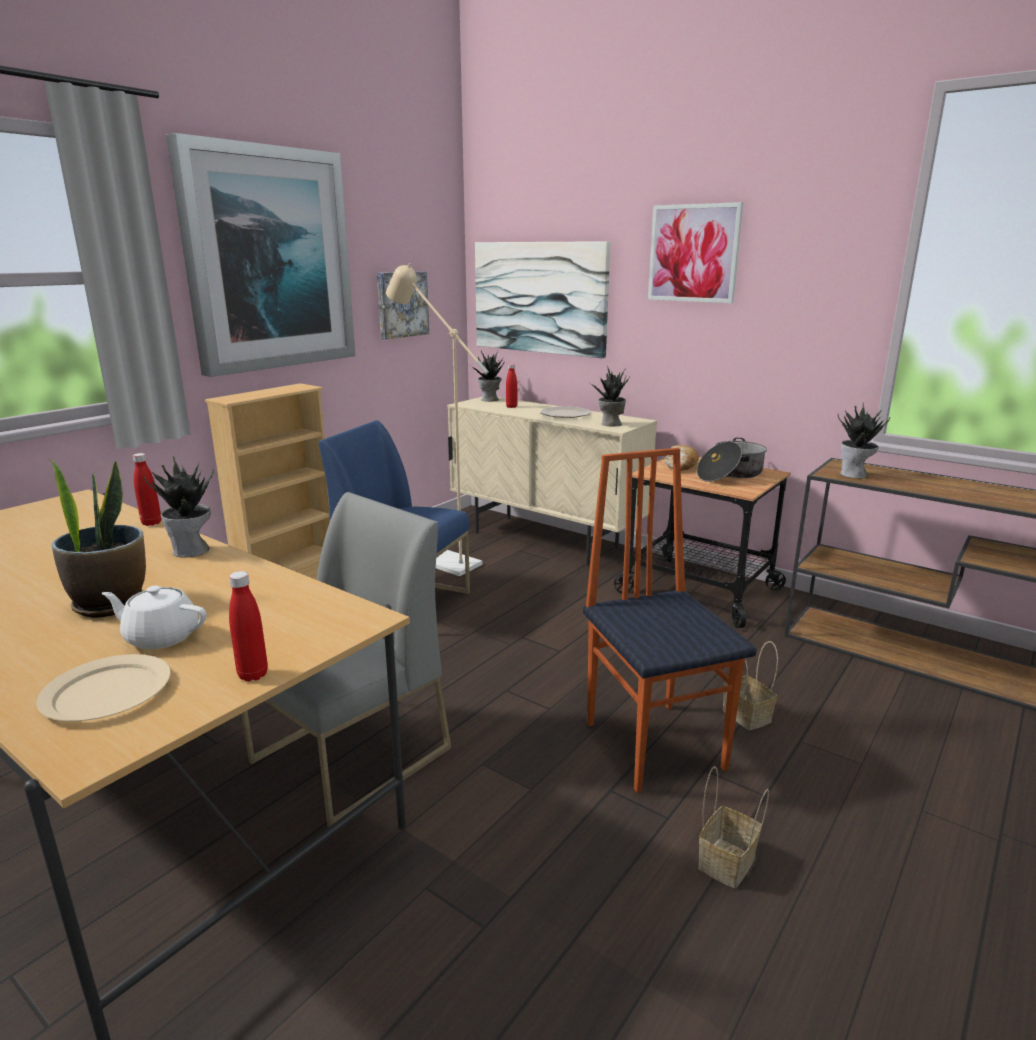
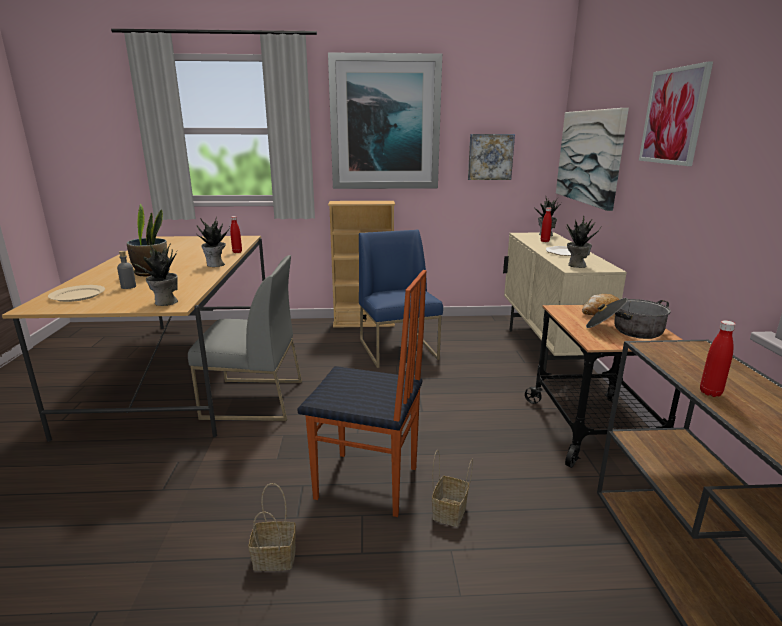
camera: 50 degrees right, 0 degrees up
white teapot [101,586,207,649] -> grey bottle [117,251,136,289]
red bottle [229,571,268,682] -> red bottle moved to [700,320,736,397]
beige floor lamp [386,263,489,576] -> none
chair [583,448,757,793] -> chair turned 75 degrees clockwise [297,270,426,517]
potted plant [838,403,890,479] -> potted plant moved to [131,242,178,306]

